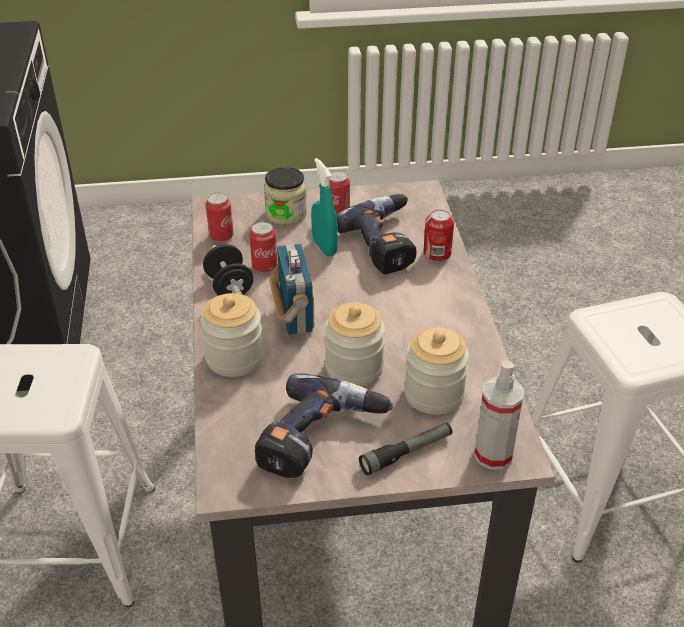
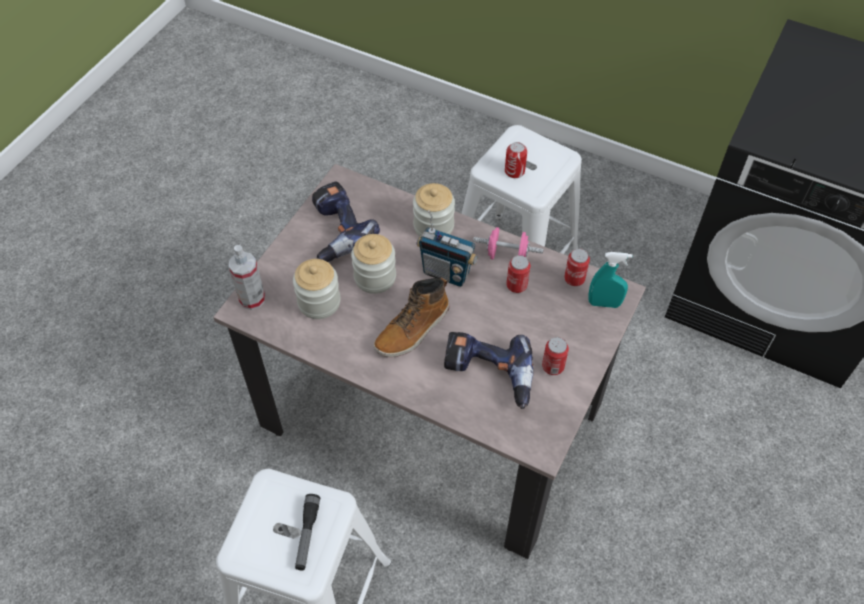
camera: 125 degrees right, 15 degrees up
black dumbbell [203,244,253,296] -> pink dumbbell [473,227,544,259]
jar [264,167,307,225] -> none
turquoise spray bottle [311,158,338,256] -> turquoise spray bottle moved to [588,252,633,308]
flashlight [359,423,452,475] -> flashlight moved to [295,494,321,570]
can [423,210,454,262] -> can moved to [505,142,527,178]
none -> boot [374,278,450,357]

